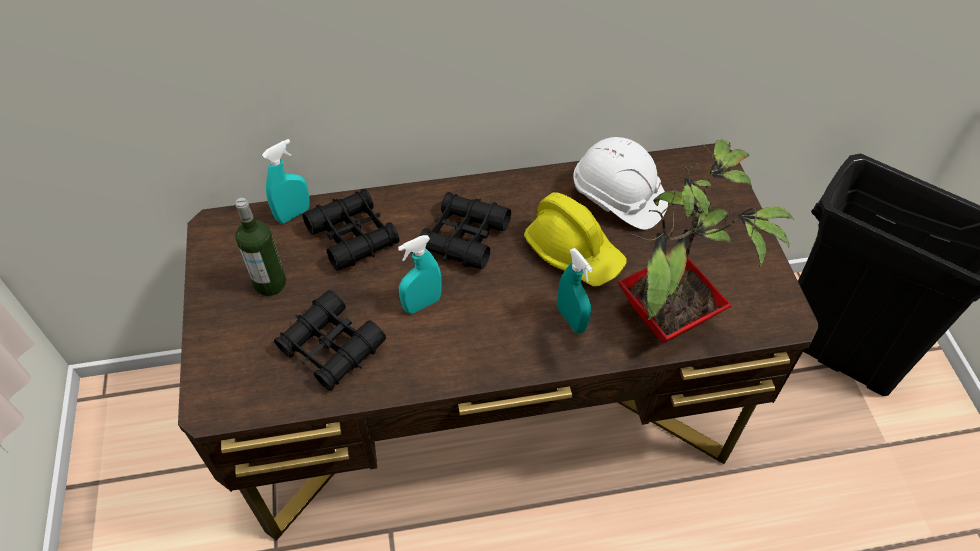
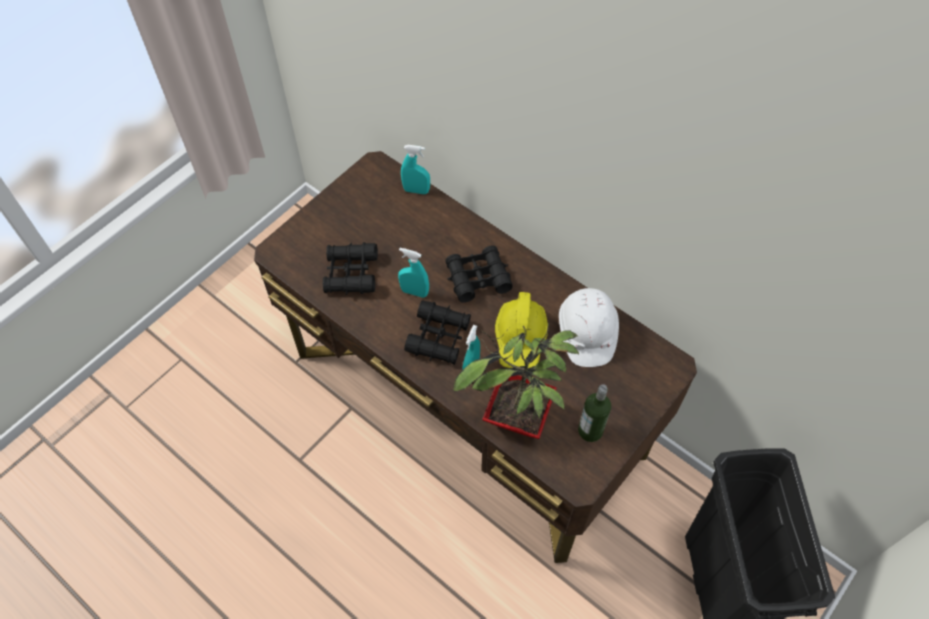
camera: 50 degrees right, 5 degrees up
bottle [235,198,286,296] -> bottle moved to [578,384,611,442]
black binoculars [303,189,400,271] -> black binoculars moved to [404,300,471,365]

